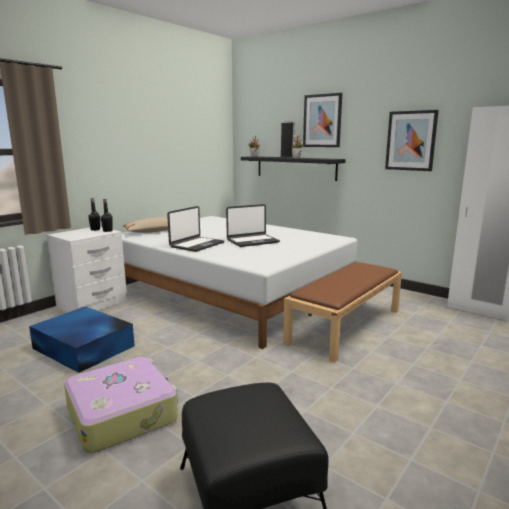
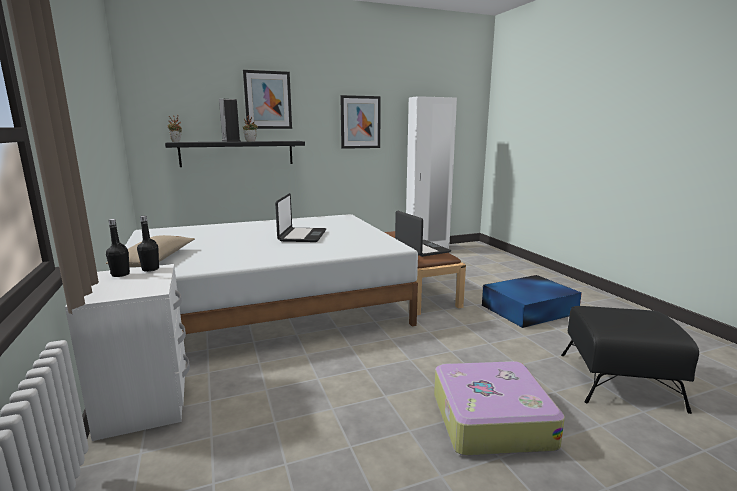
camera: 60 degrees left, 0 degrees up
blue storage box [29,306,135,373] -> blue storage box moved to [482,275,582,328]
laptop [167,206,224,252] -> laptop moved to [395,211,451,257]

